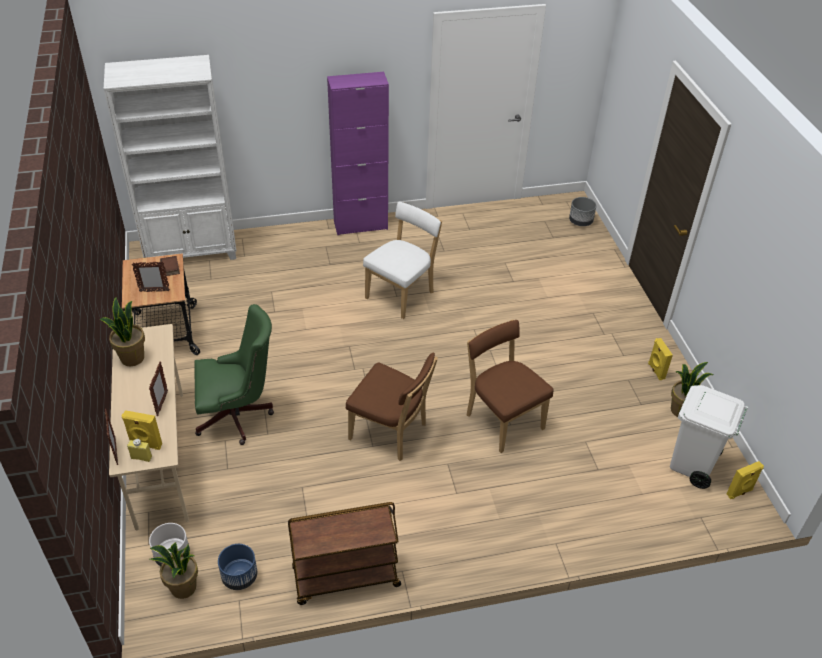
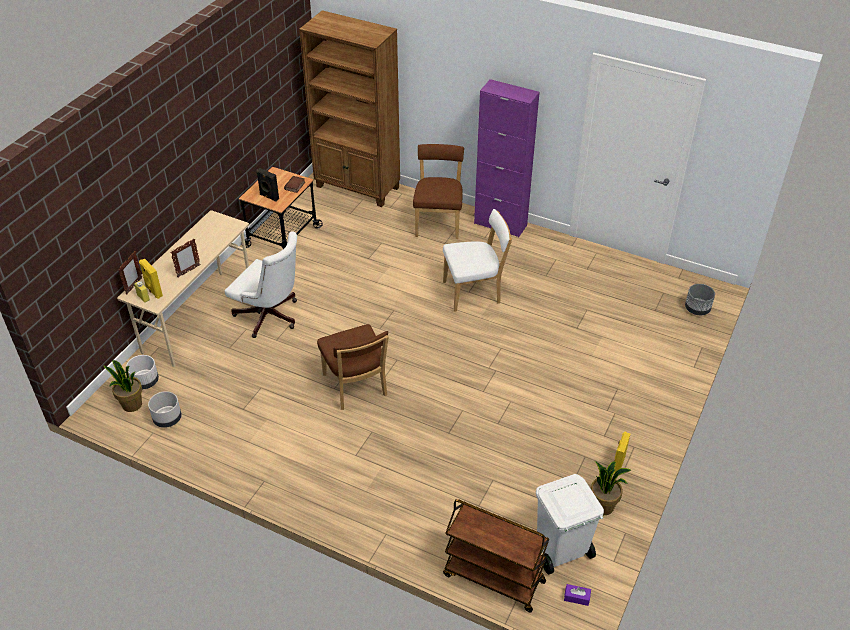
camera: 40 degrees right, 0 degrees up
potted plant [100,297,145,366] -> none
white bookcase [104,55,237,260] -> brown bookcase [299,10,400,207]
picture frame [132,261,170,292] -> black speaker [256,168,279,202]
green office chair [194,304,274,445] -> white office chair [224,231,297,338]
blue planter [218,544,257,590] -> grey planter [148,391,182,428]
brown cart [288,502,401,605] -> brown cart moved to [443,499,549,613]
brown chair [467,320,553,453] -> brown chair moved to [413,144,464,239]
yellow speaker [726,461,764,499] -> purple tissue box [564,584,591,606]

